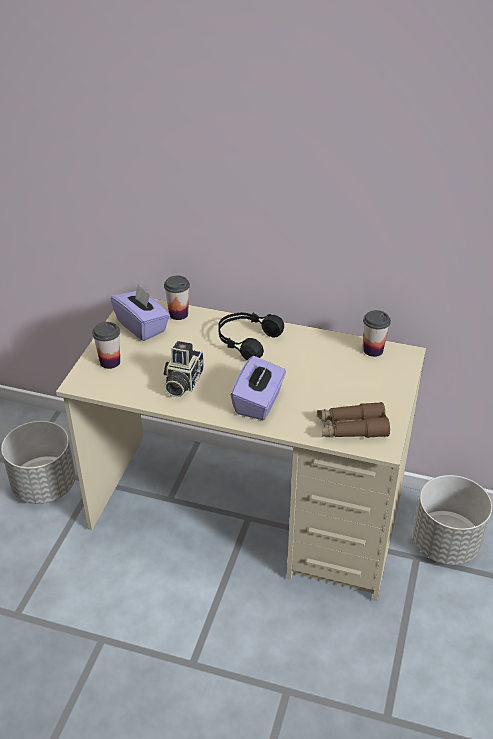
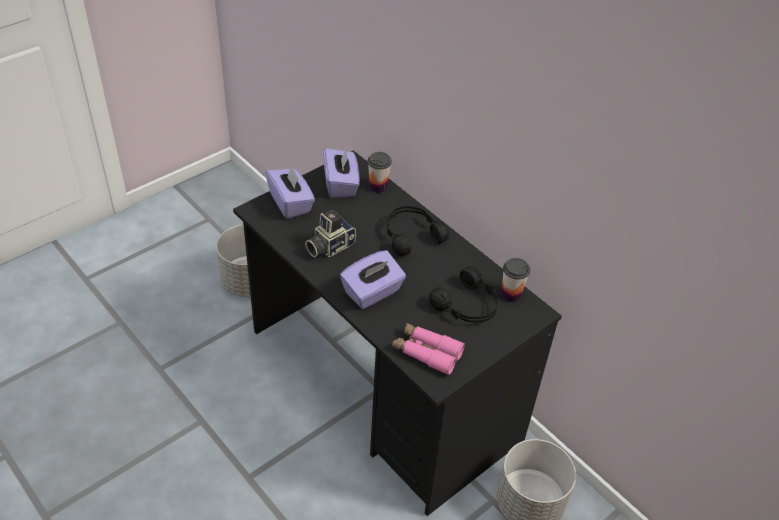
camera: 30 degrees right, 5 degrees up
beige desk [56,299,426,601] -> black desk [233,150,562,516]
cup [92,322,120,369] -> purple tissue box [265,164,315,219]
brown binoculars [317,402,390,438] -> pink binoculars [392,323,465,375]
none -> black headphones [429,266,498,322]

